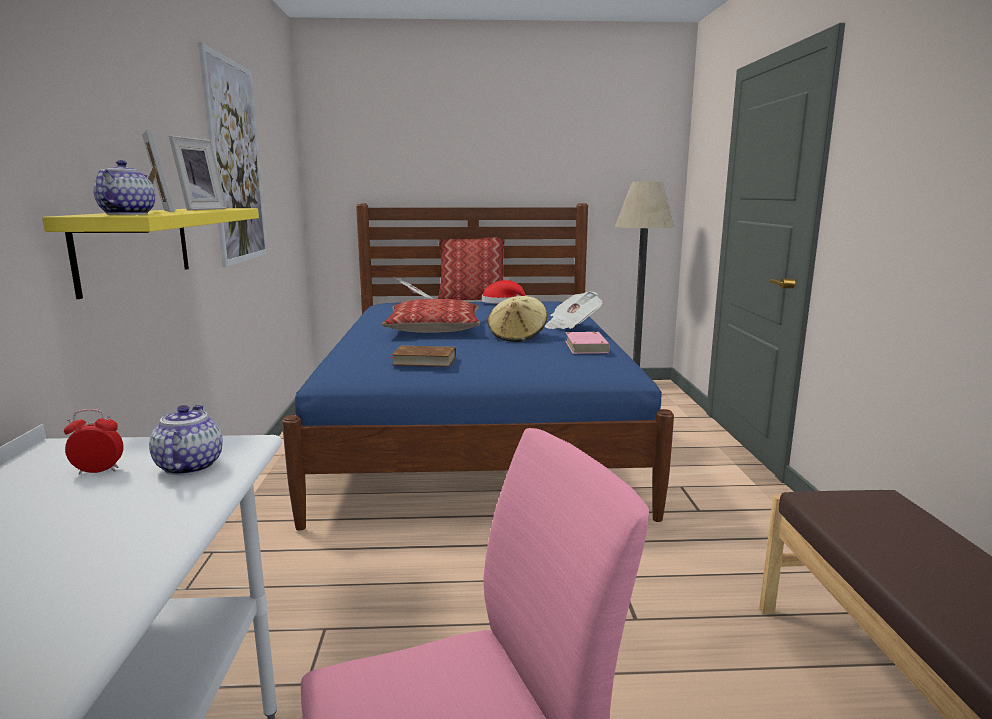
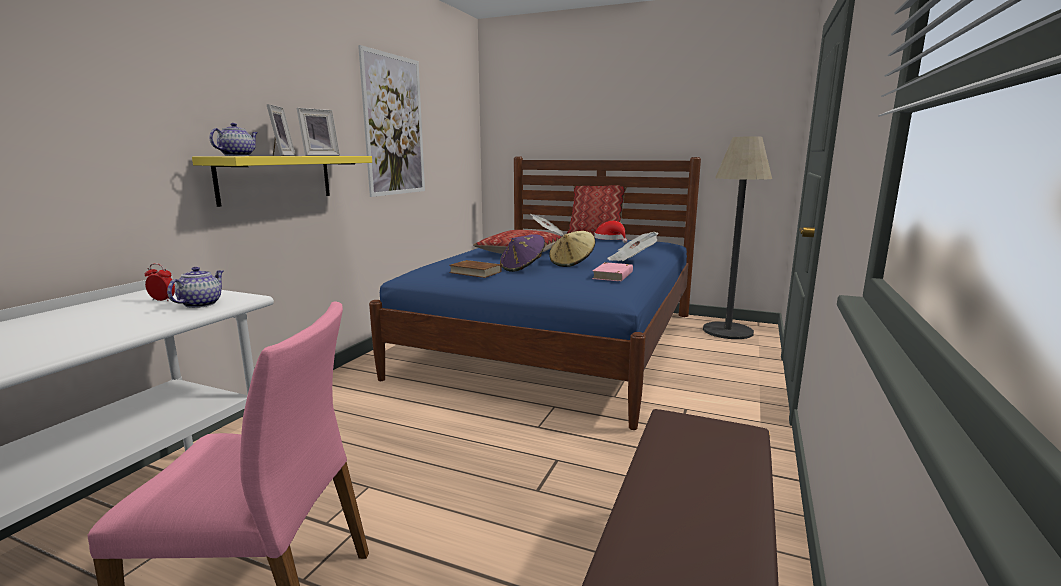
camera: 25 degrees right, 0 degrees up
none -> purple hat [500,234,545,272]

